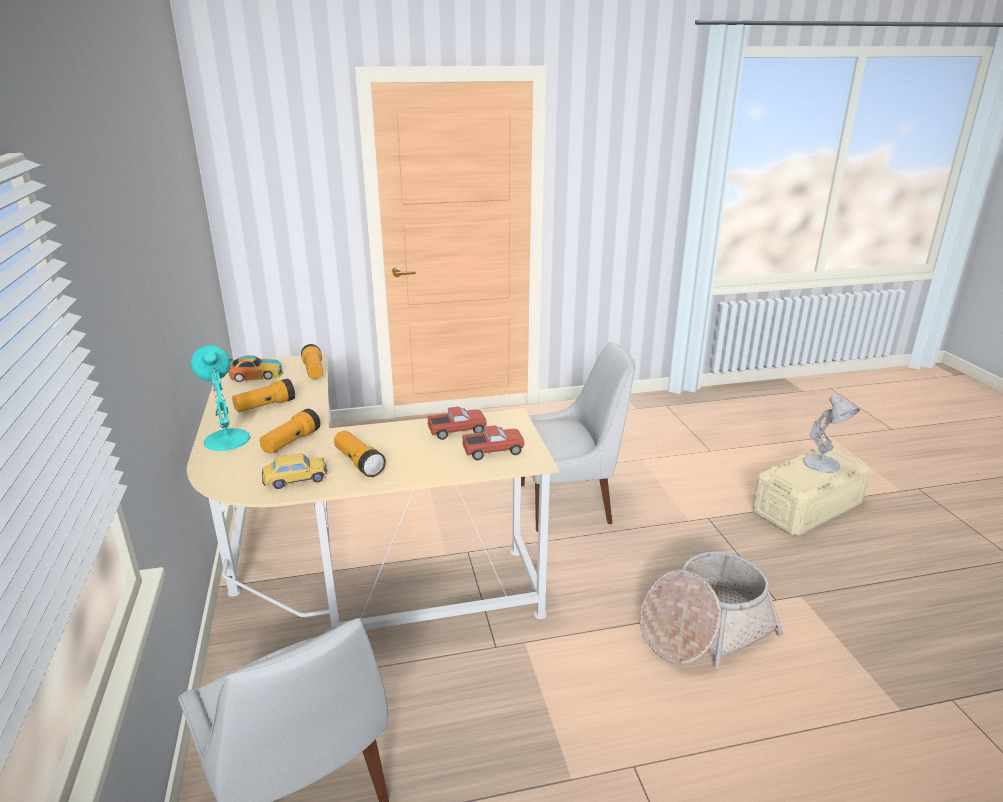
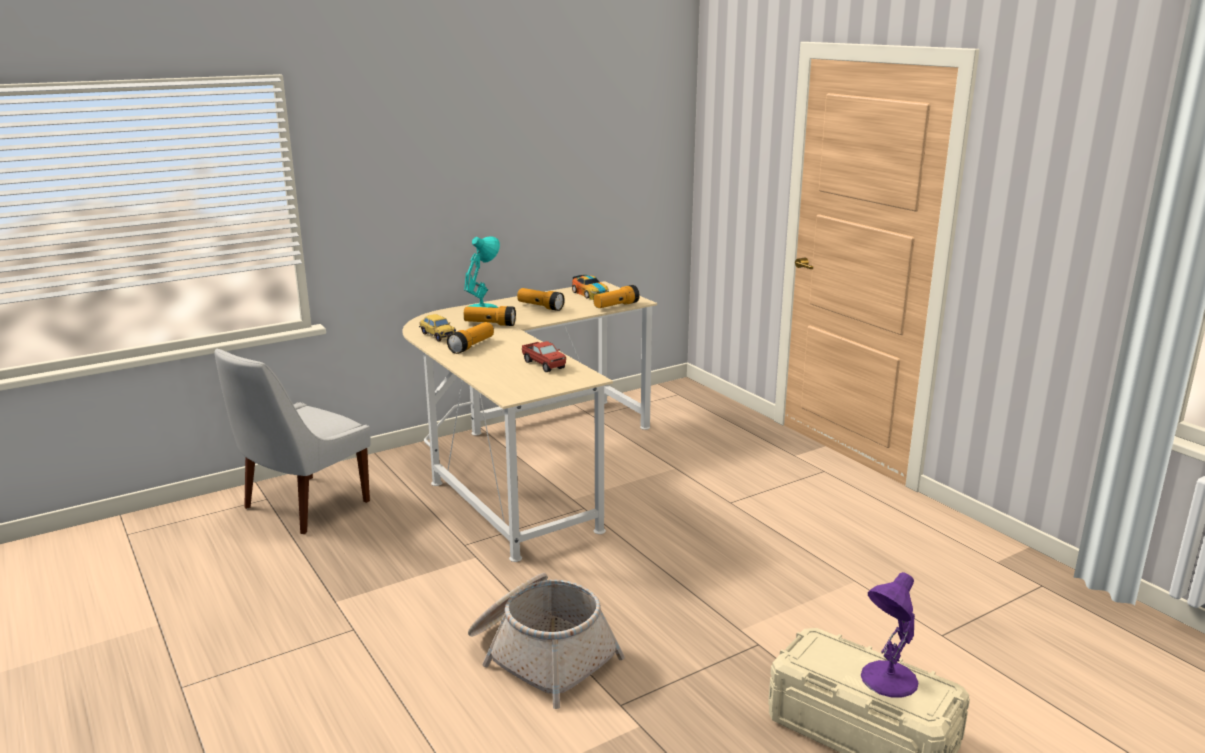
camera: 70 degrees right, 5 degrees down
toy truck [462,426,524,460] -> none
white chair [521,342,635,532] -> none
white table lamp [803,395,860,473] -> purple table lamp [861,572,918,698]

